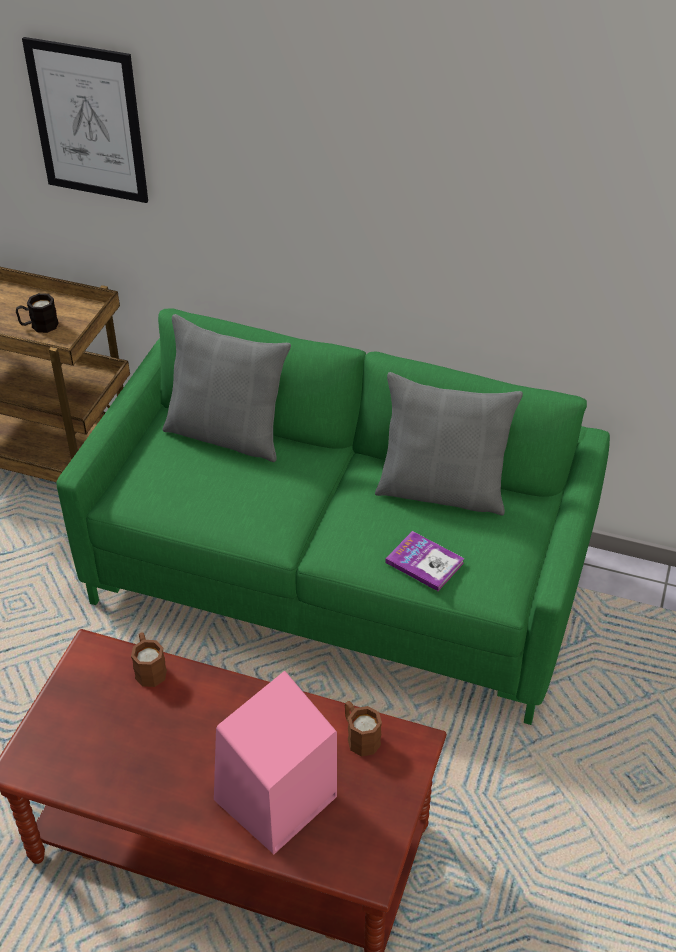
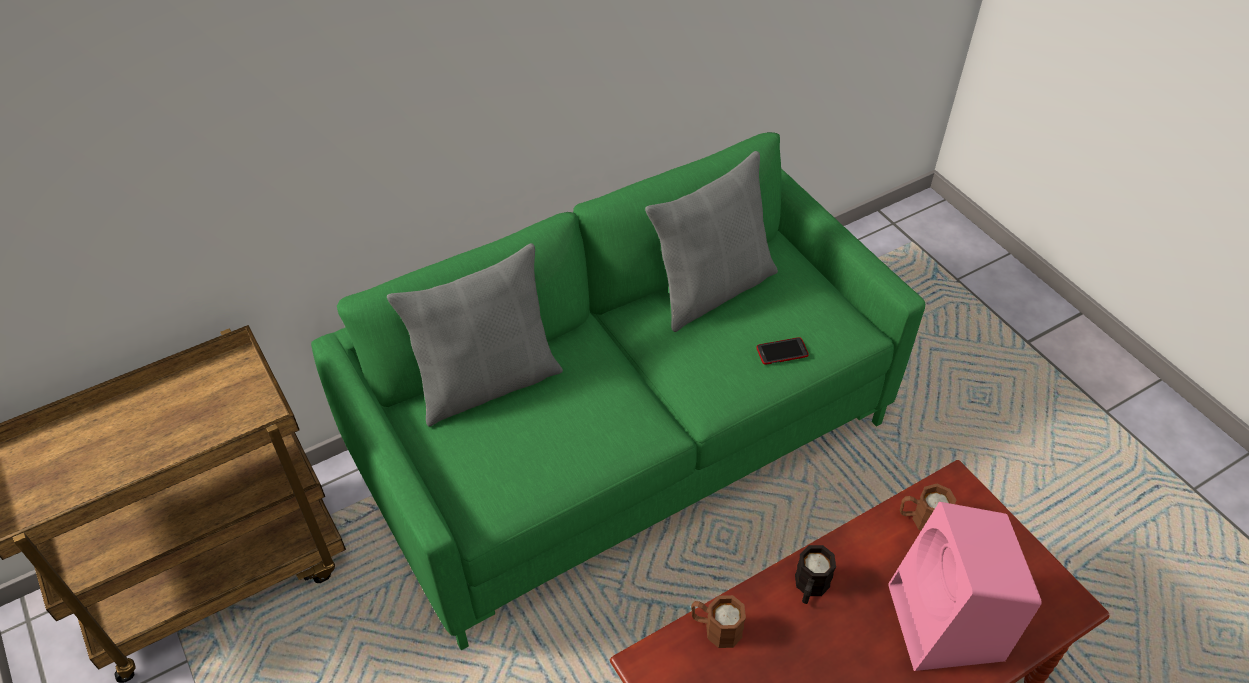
camera: 50 degrees left, 5 degrees up
black mug [16,293,59,333] -> black mug moved to [795,545,836,604]
picture [22,37,148,203] -> none
book [385,531,465,591] -> phone [756,337,809,365]

